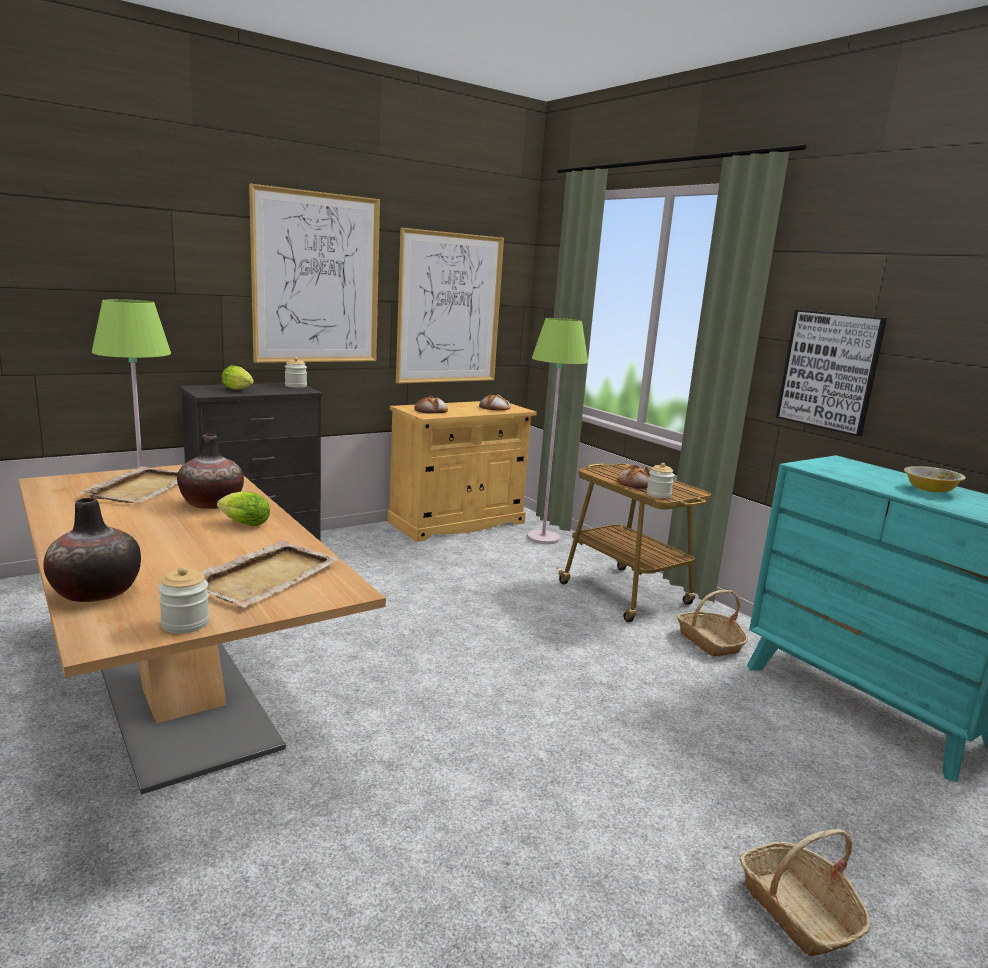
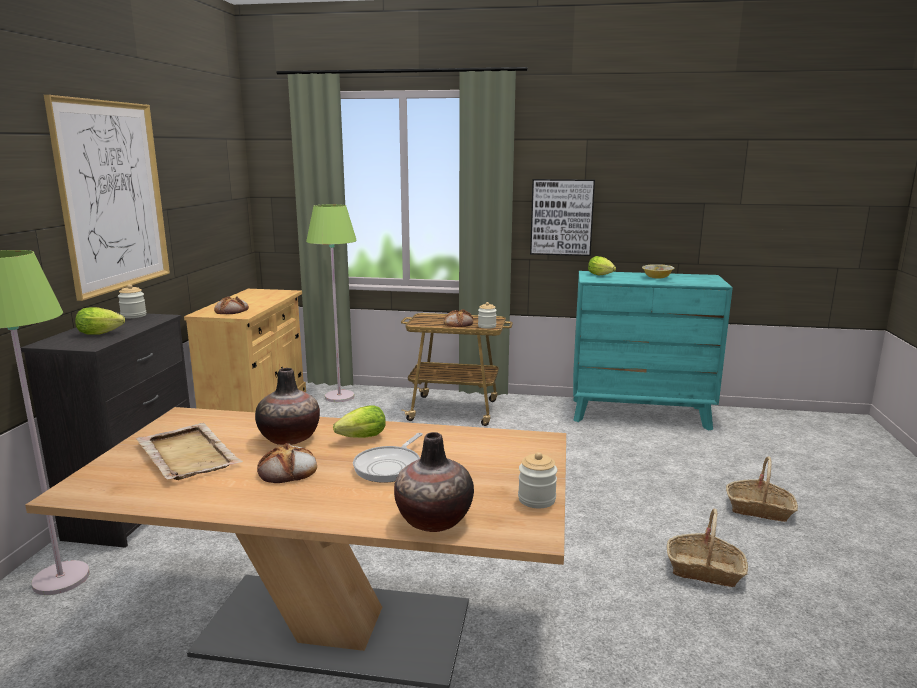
camera: 45 degrees left, 0 degrees up
beige tray [201,541,340,607] -> none
picture [396,228,504,384] -> none
bread [479,394,511,411] -> bread moved to [257,443,317,483]
basket [677,590,748,656] -> basket moved to [667,509,748,587]
none -> frying pan [353,433,423,483]
none -> lettuce [588,256,616,276]

